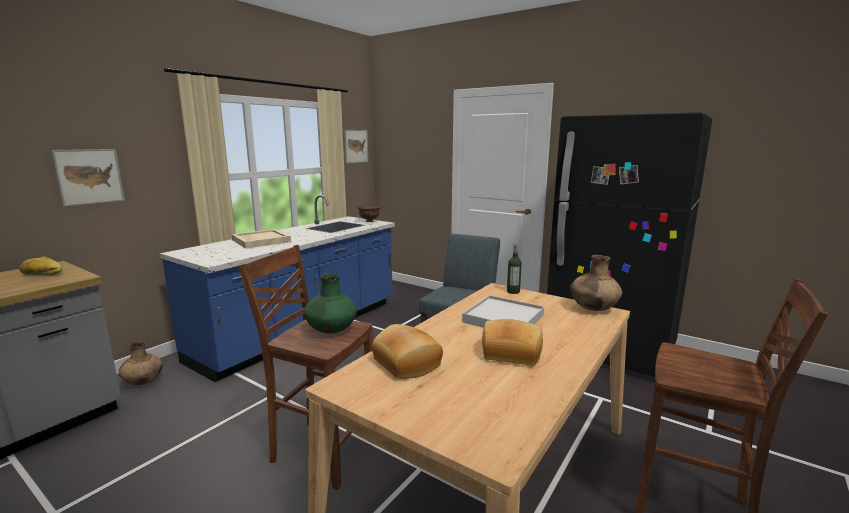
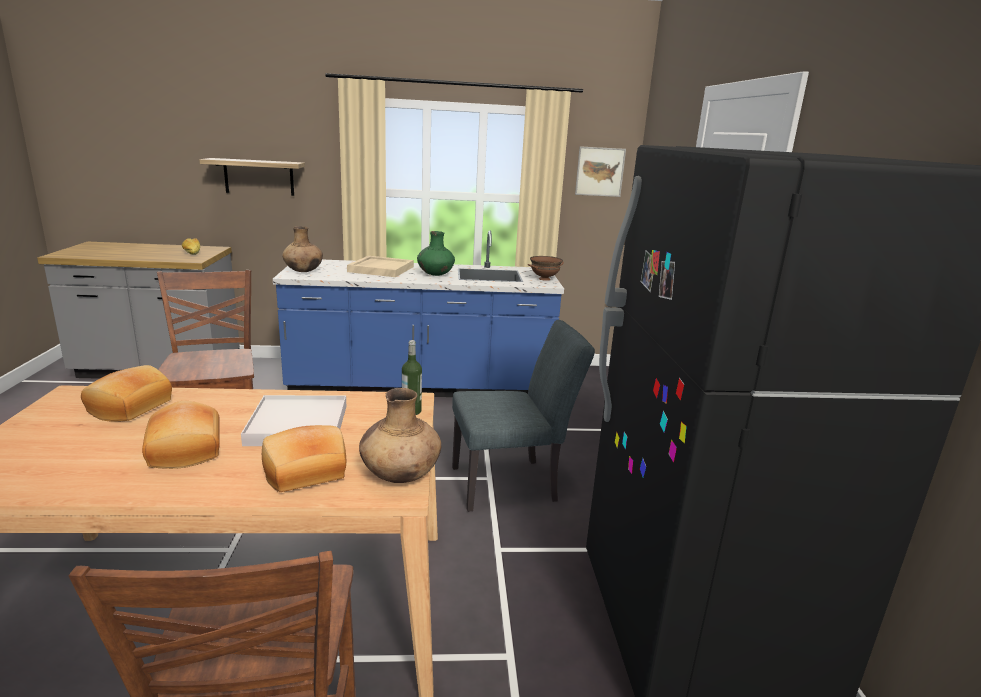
camera: 50 degrees right, 5 degrees up
picture [51,149,125,207] -> shelf [199,158,305,196]
brown vase [119,341,163,385] -> brown vase moved to [282,226,323,272]
green vase [304,273,357,333] -> green vase moved to [417,231,455,276]
none -> bread [262,425,346,492]

